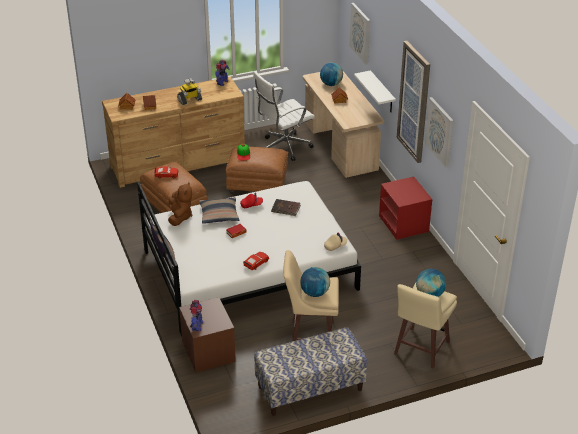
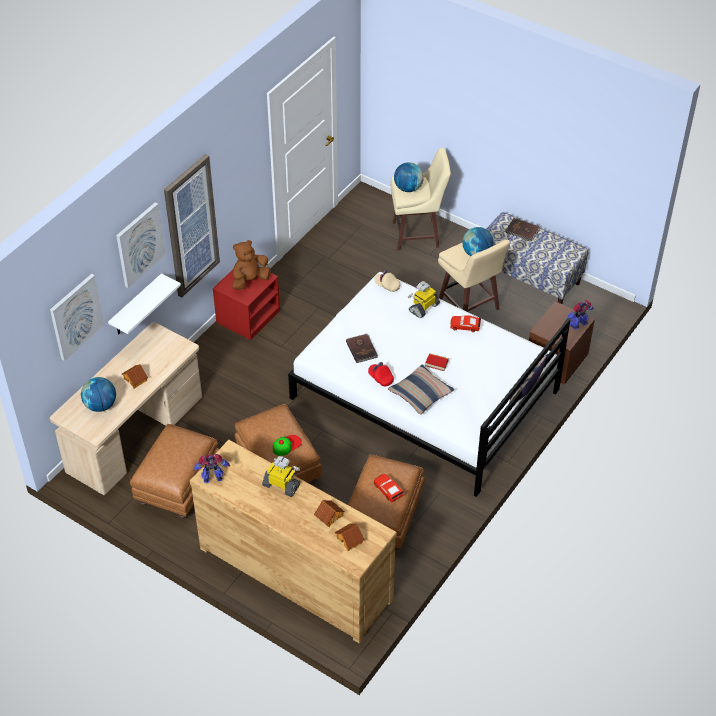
camera: 125 degrees left, 10 degrees up
brown plush toy [168,182,192,226] -> brown plush toy moved to [232,240,271,290]
white office chair [253,71,315,161] -> brown ottoman [130,424,219,519]
picture [425,97,453,167] -> picture moved to [116,202,165,288]
none -> toy robot [408,281,440,318]
none -> brown book [505,218,540,242]

